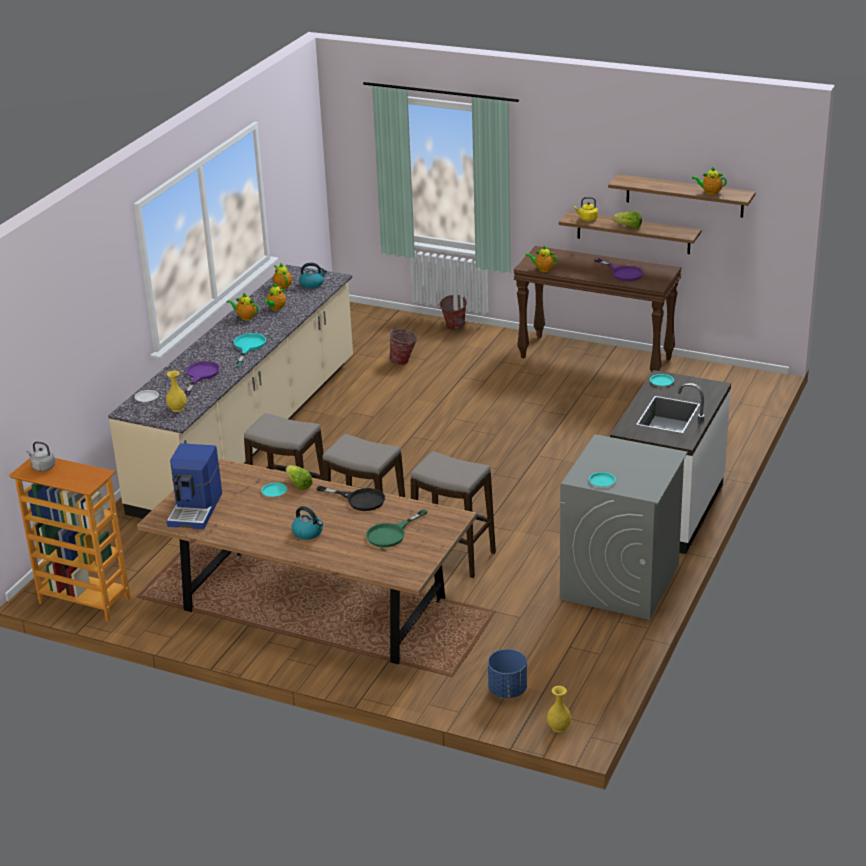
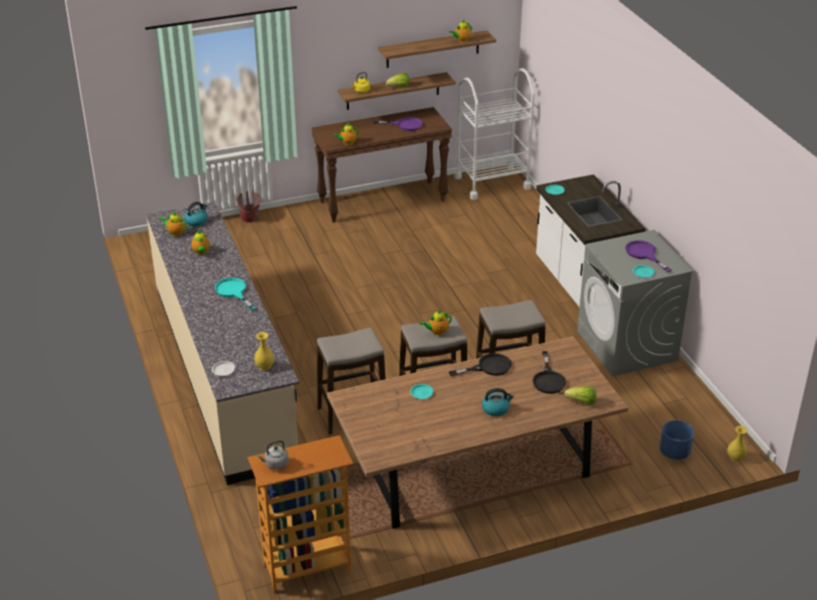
camera: 45 degrees left, 5 degrees up
coffee machine [167,443,222,529] -> none
purple frying pan [184,361,220,395] -> purple frying pan moved to [625,240,671,272]
teapot [227,293,258,320] -> teapot moved to [420,309,452,335]
lettuce [286,465,313,490] -> lettuce moved to [564,386,597,405]
green frying pan [366,509,428,548] -> black frying pan [533,351,566,394]
bucket [388,327,418,365] -> none
none -> white cart [454,68,535,200]

